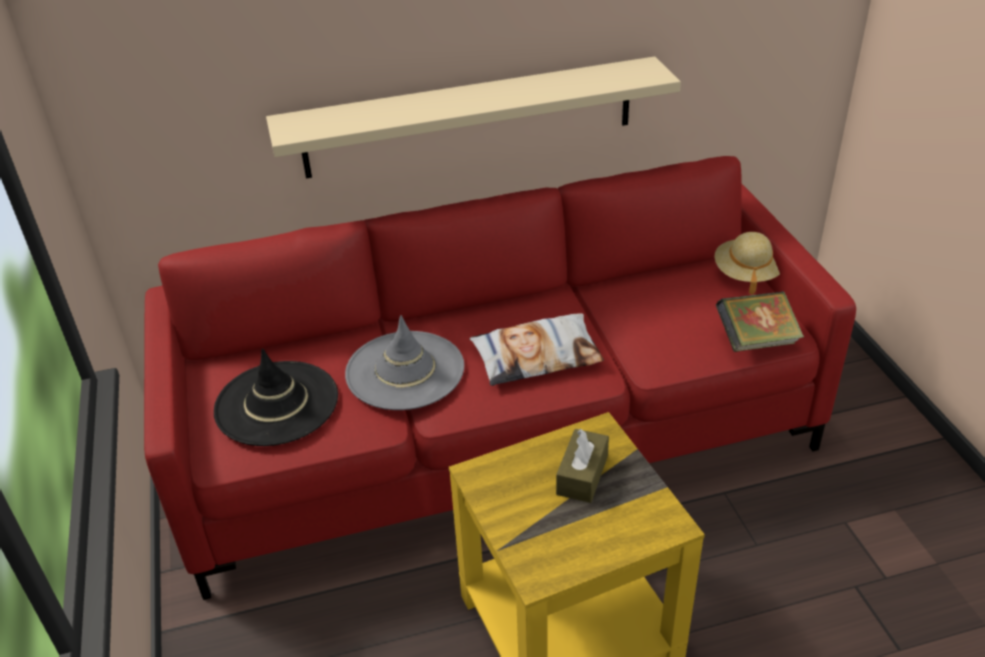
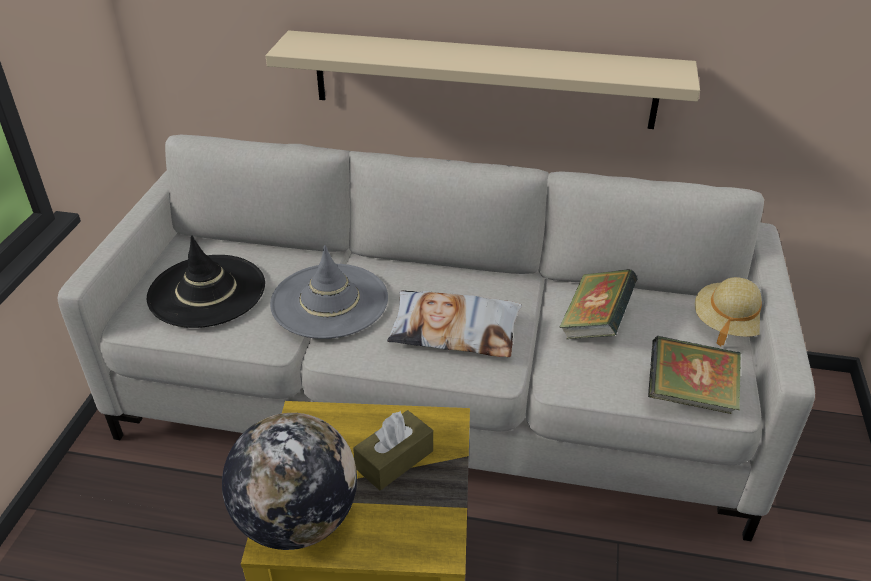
camera: 25 degrees right, 0 degrees up
red sofa [144,156,856,600] -> grey sofa [58,135,815,541]
none -> globe [222,413,357,550]
none -> book [559,269,637,339]

